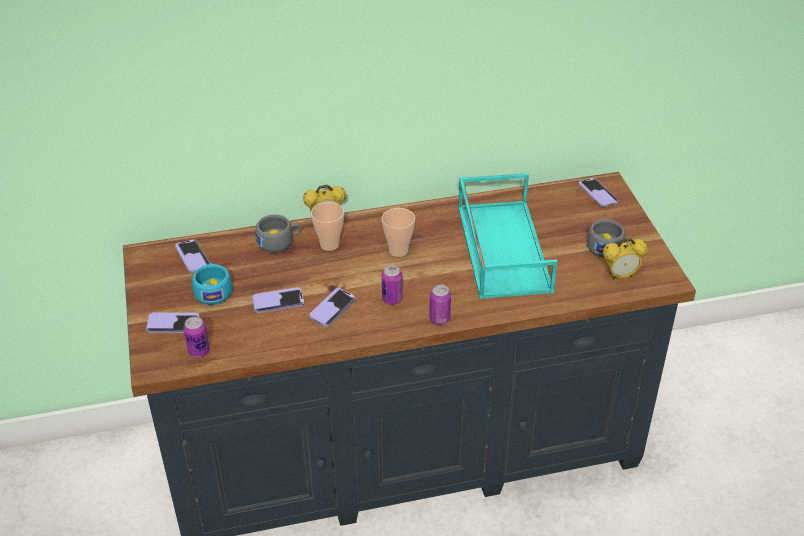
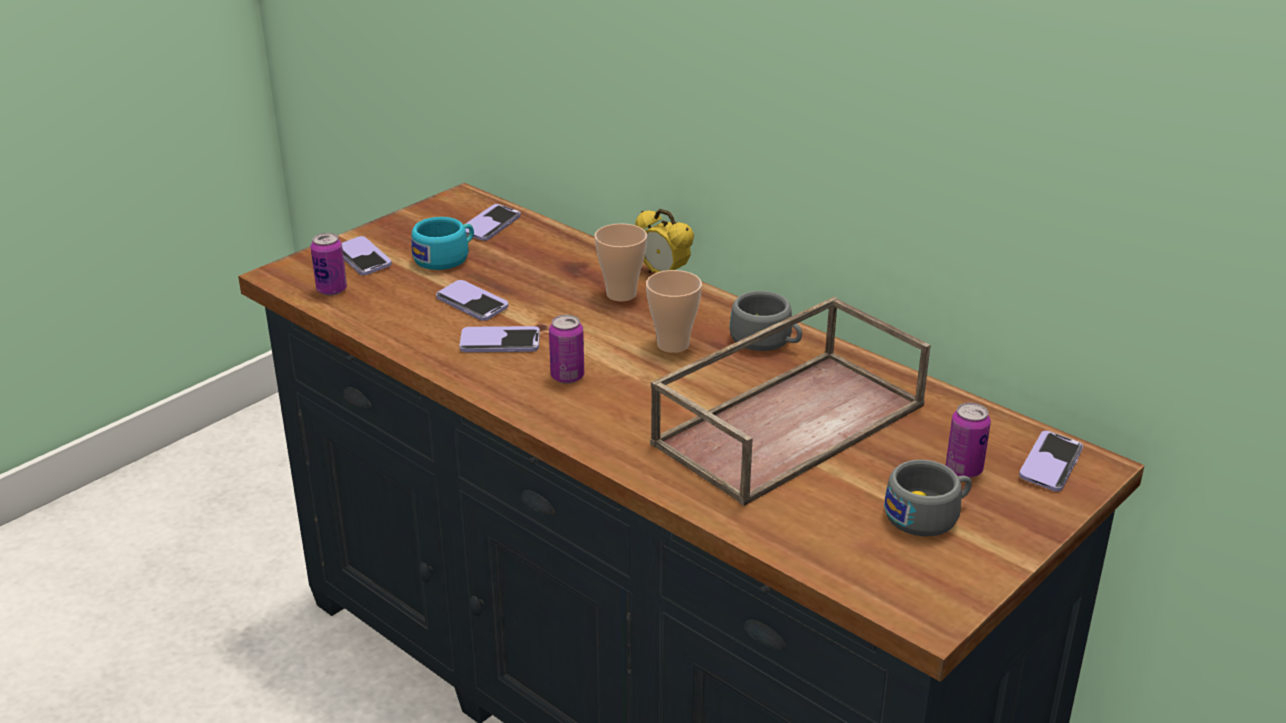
camera: 55 degrees right, 10 degrees down
grey cup [256,214,301,253] -> grey cup moved to [729,291,802,351]
can [429,284,451,325] -> can moved to [946,403,991,478]
turquoise tray [458,173,557,299] -> brown tray [650,297,931,506]
alarm clock [603,238,648,280] -> none

